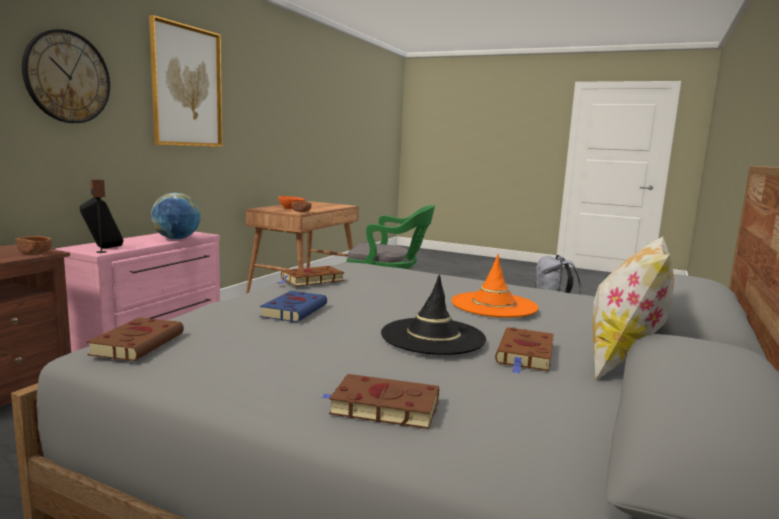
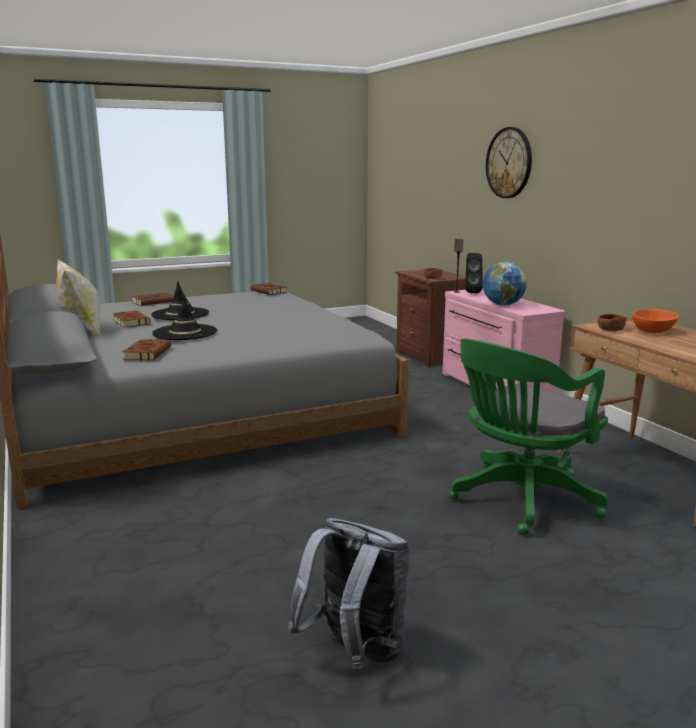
camera: 130 degrees right, 5 degrees up
picture [149,15,222,147] -> none
blue book [260,291,327,322] -> none
brown book [278,266,344,286] -> brown book moved to [122,339,171,361]
orange hat [451,254,538,318] -> black hat [152,295,217,340]

